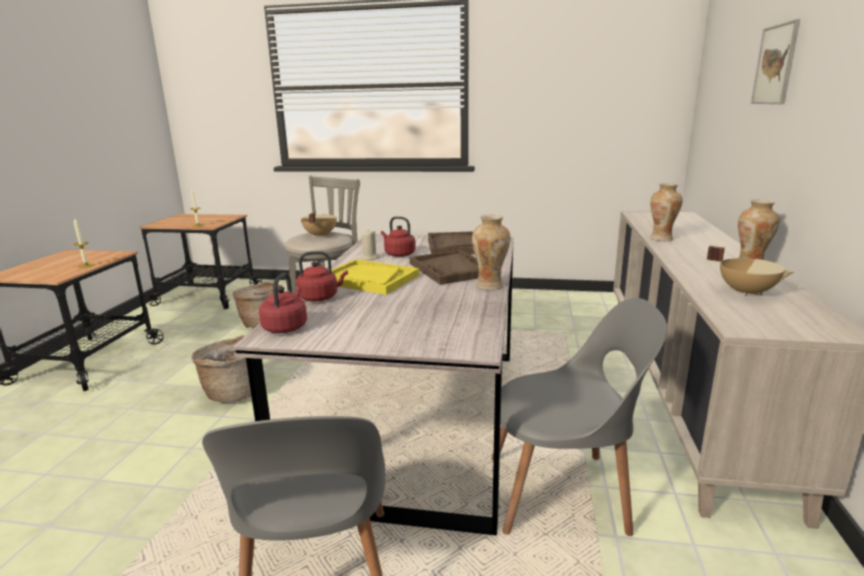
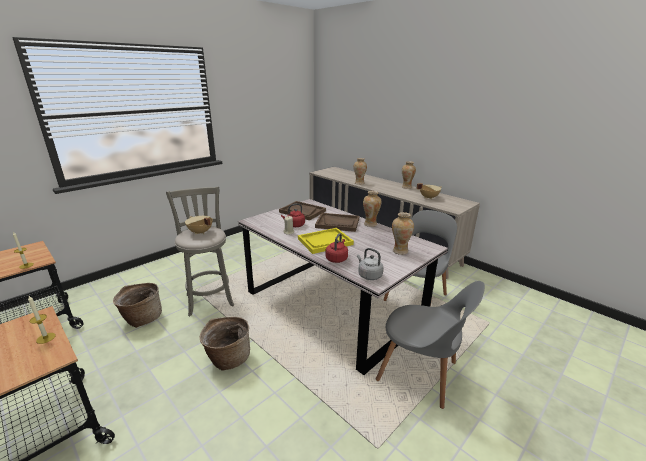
camera: 55 degrees left, 5 degrees up
red kettle [259,273,307,333] -> grey kettle [357,248,383,280]
picture [751,19,800,104] -> none
none -> vase [392,212,414,255]

